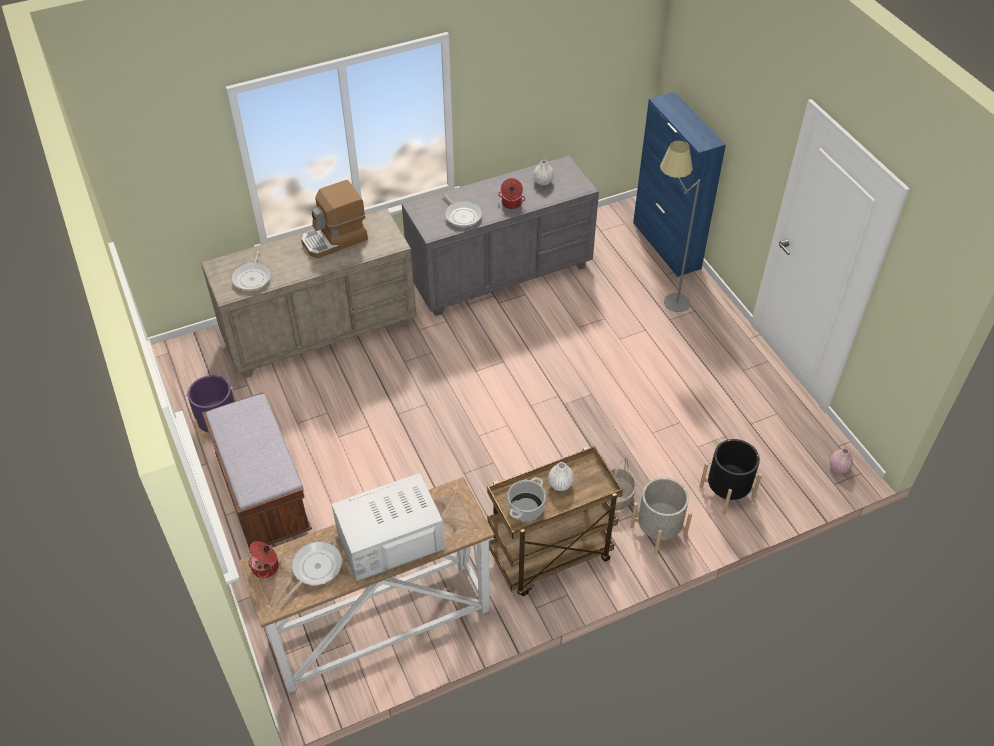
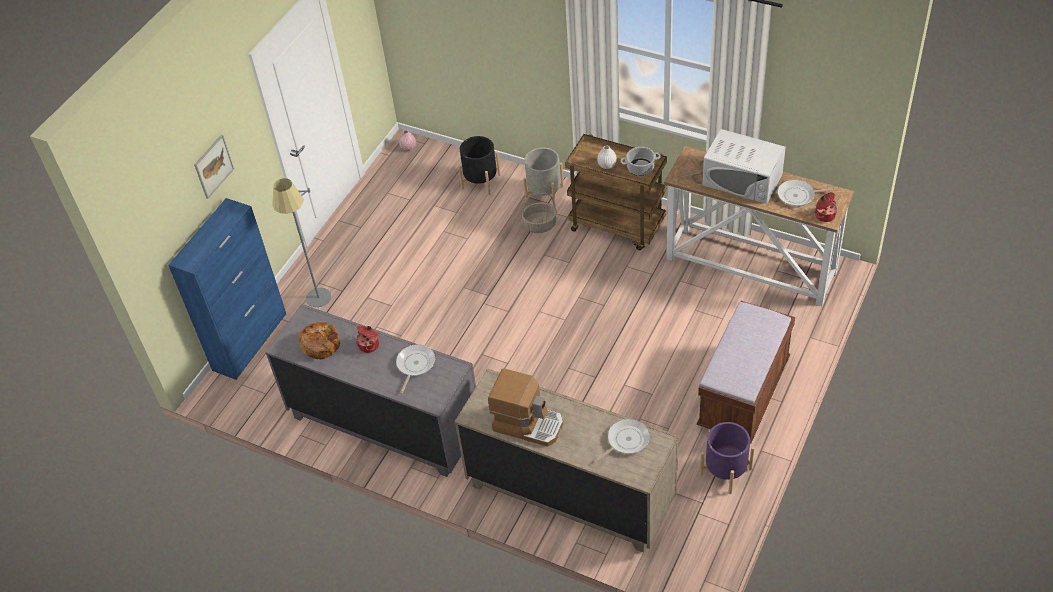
camera: 125 degrees left, 0 degrees up
white vase [533,160,554,185] -> bread [299,322,341,360]
none -> picture [194,135,234,199]

